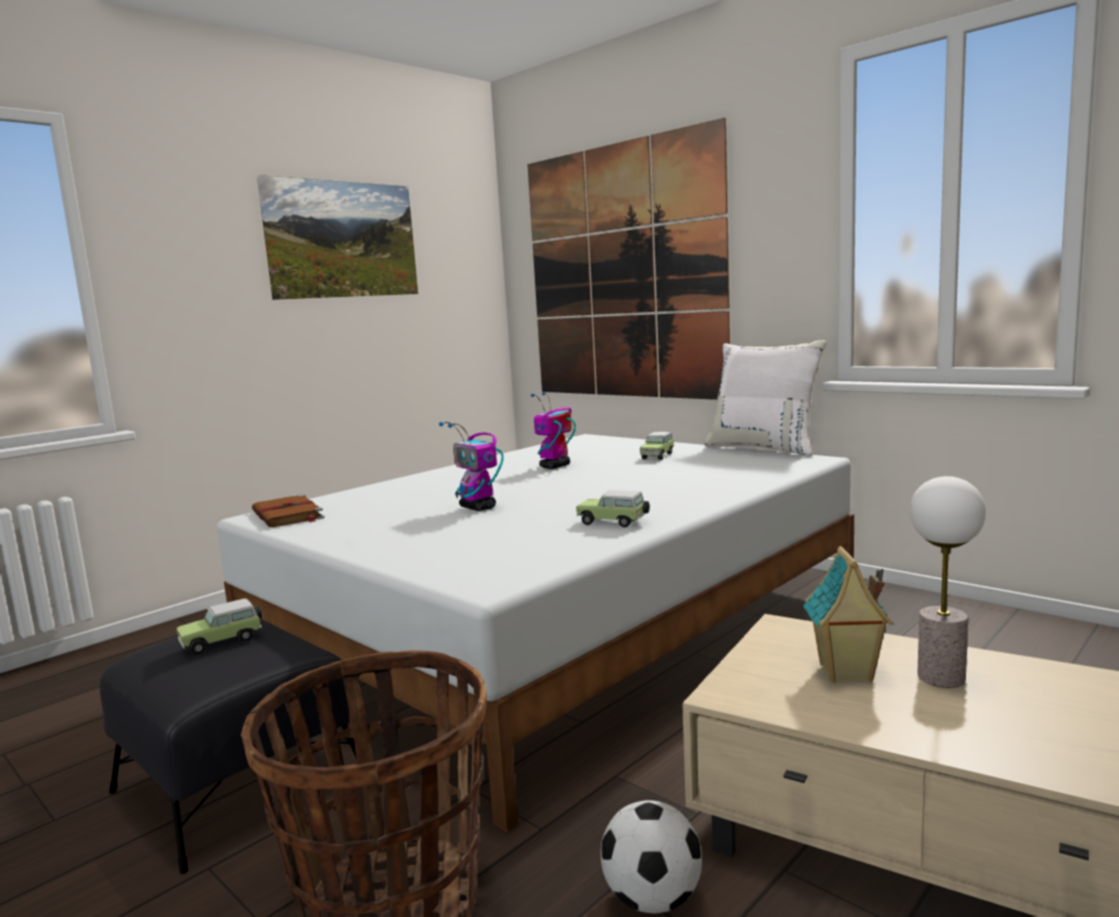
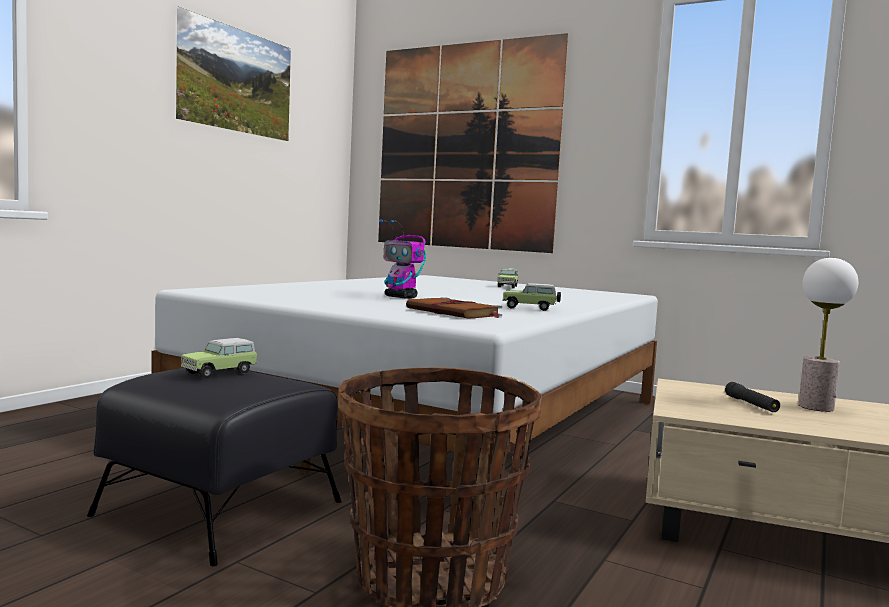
camera: 15 degrees left, 5 degrees down
brown book [252,494,325,527] -> brown book moved to [406,297,502,319]
toy robot [531,392,576,469] -> none
football [601,800,702,914] -> none
white pillow [704,340,826,456] -> none
toy house [803,546,894,683] -> black flashlight [725,382,780,412]

